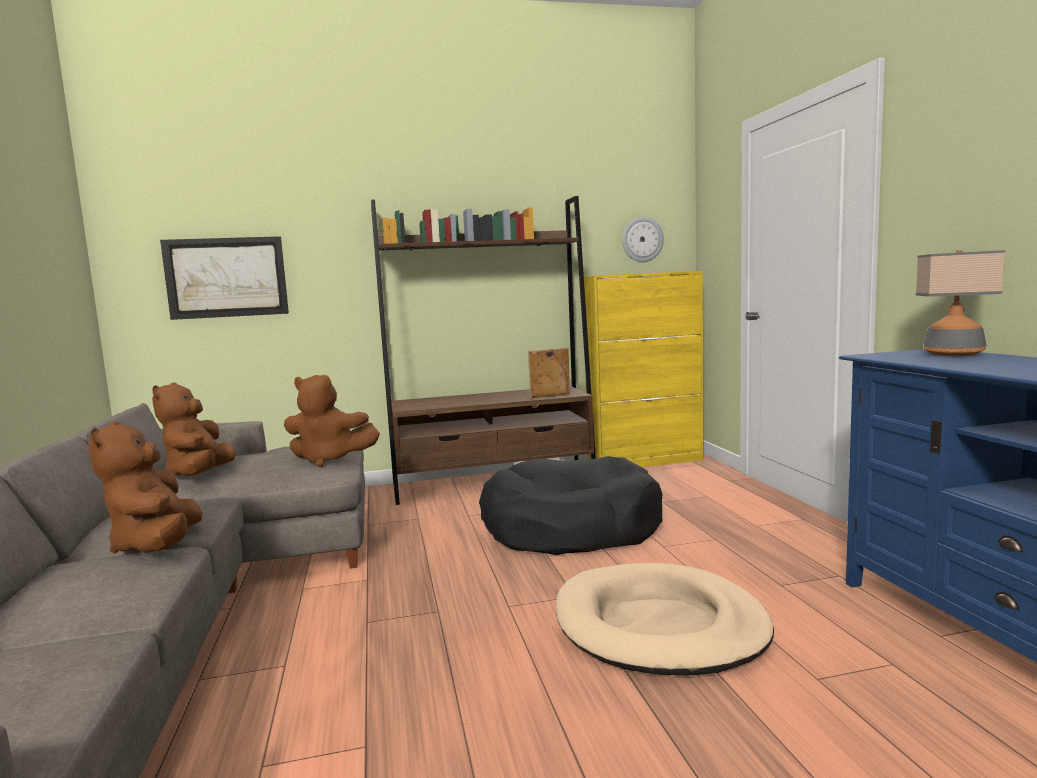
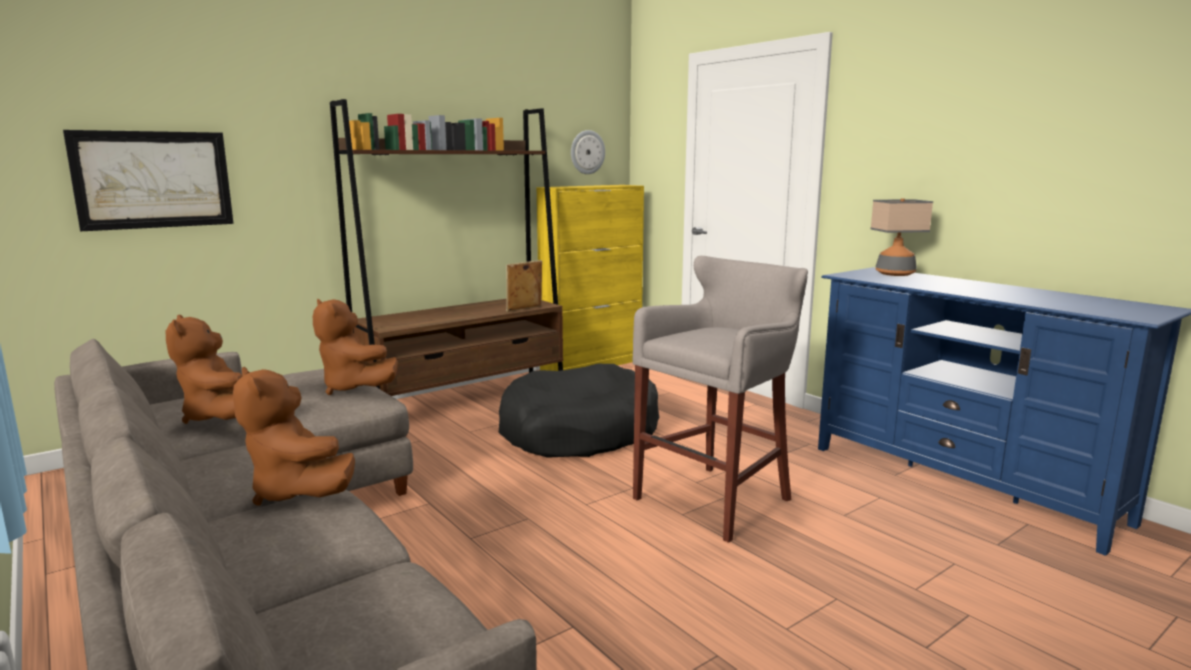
camera: 25 degrees left, 5 degrees up
brown plush toy [284,375,380,467] -> brown plush toy turned 60 degrees clockwise [313,299,398,395]
beige dog bed [556,563,774,676] -> grey stool [633,256,808,543]

